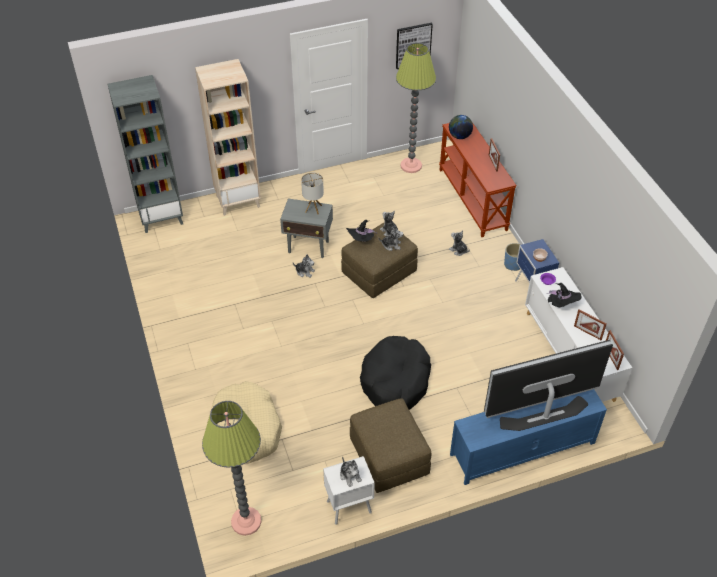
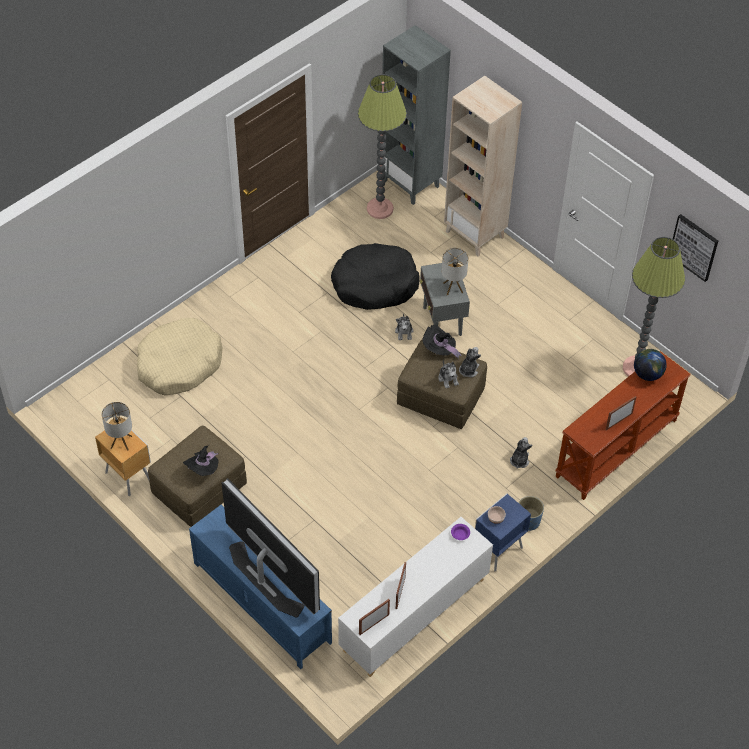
camera: 65 degrees right, 5 degrees up
floor lamp [202,401,261,536] -> floor lamp moved to [358,74,407,219]
white nightstand [323,456,375,525] -> brown nightstand [95,429,151,496]
plush toy [340,456,362,487] -> table lamp [102,402,132,450]
black dog bed [360,336,431,410] -> black dog bed moved to [331,243,420,310]
black hat [547,283,581,307] -> black hat moved to [183,445,219,476]

